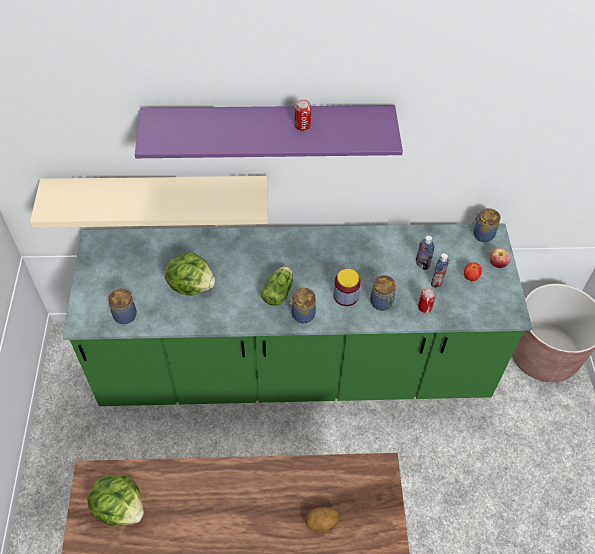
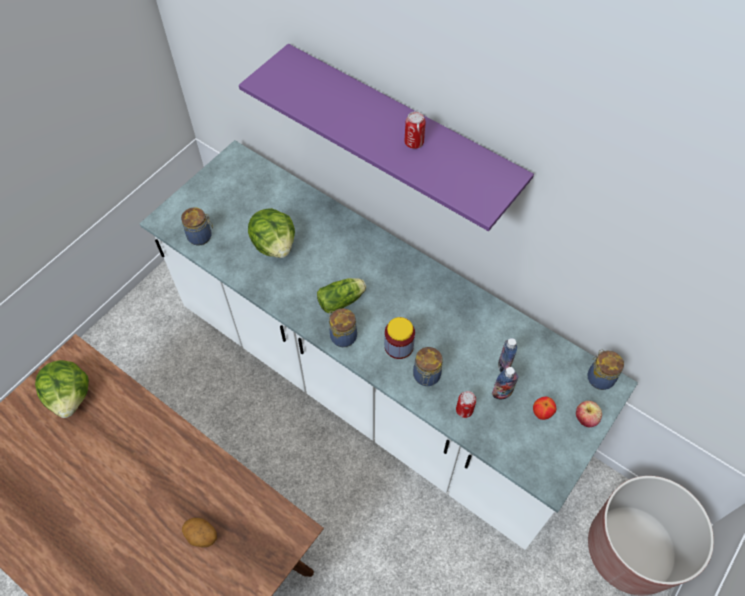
camera: 40 degrees right, 5 degrees up
beige shelf [30,176,268,228] -> none
green counter [62,224,532,406] -> white counter [140,140,638,550]

